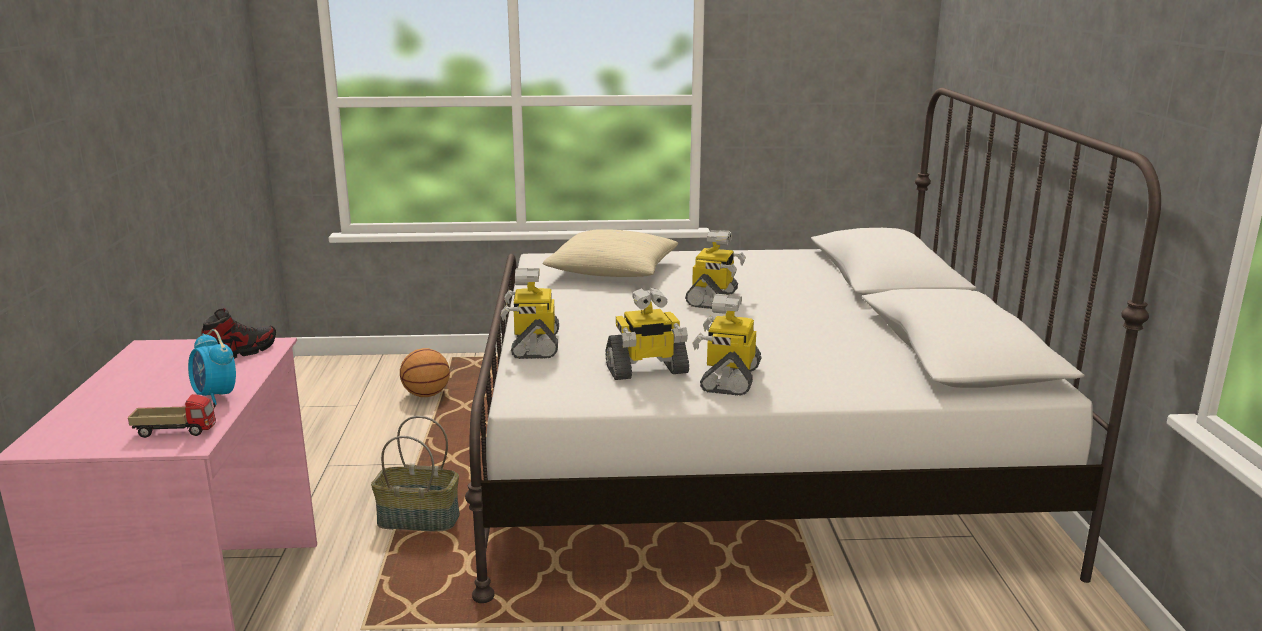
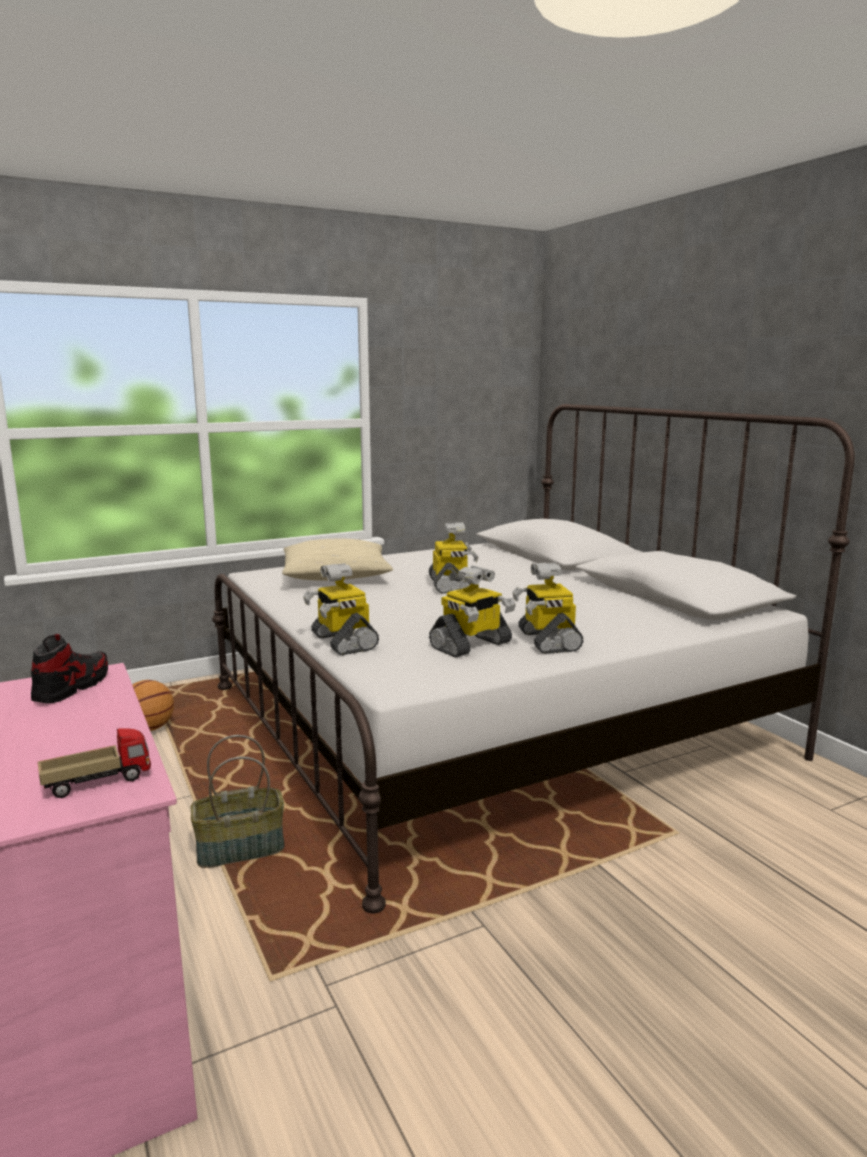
camera: 25 degrees left, 5 degrees down
alarm clock [188,329,236,405] -> none

